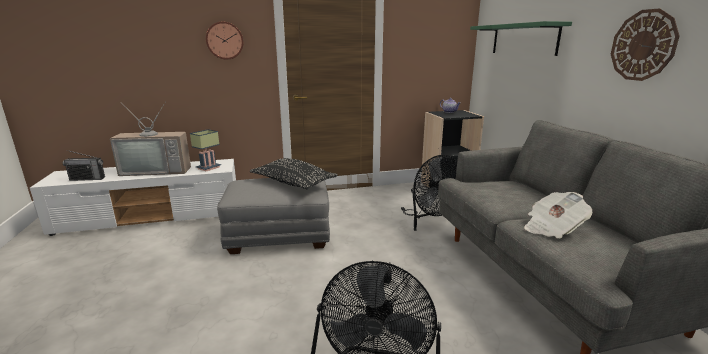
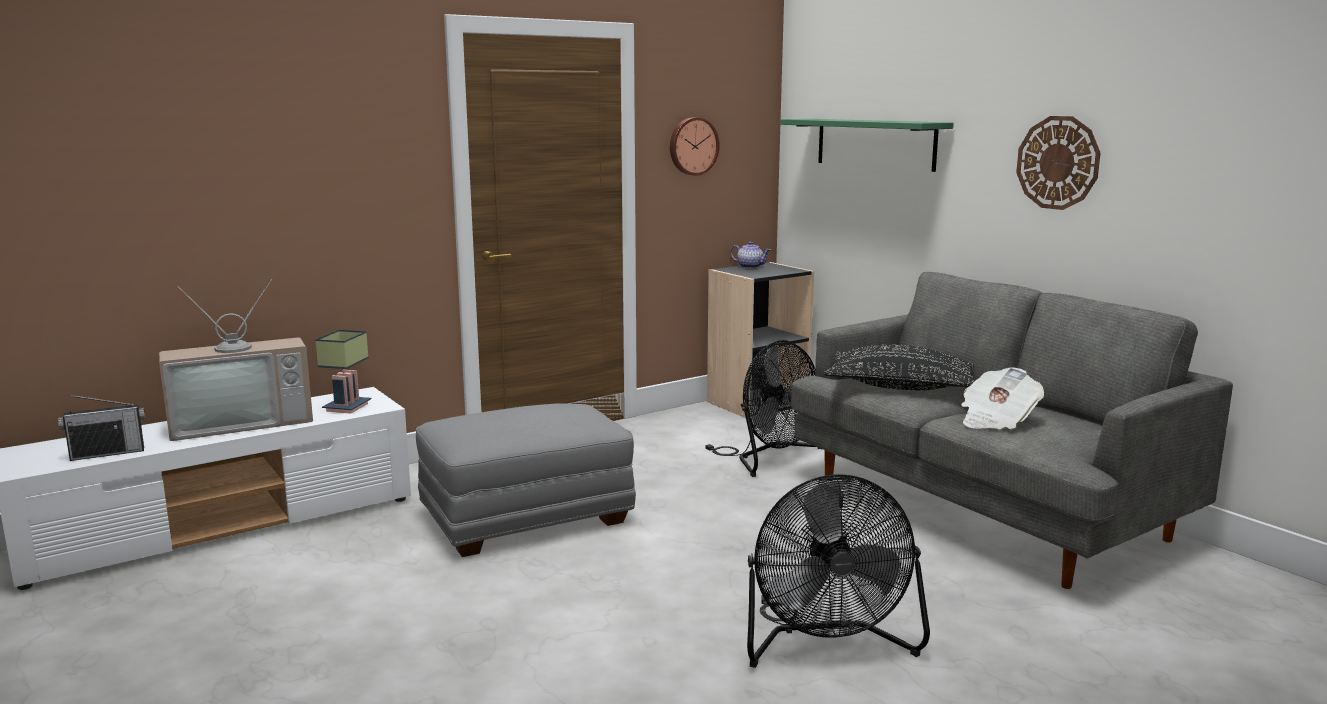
camera: 20 degrees left, 5 degrees down
wall clock [206,21,244,60] -> wall clock moved to [670,117,720,176]
black pillow [250,158,338,189] -> black pillow moved to [824,345,974,391]

